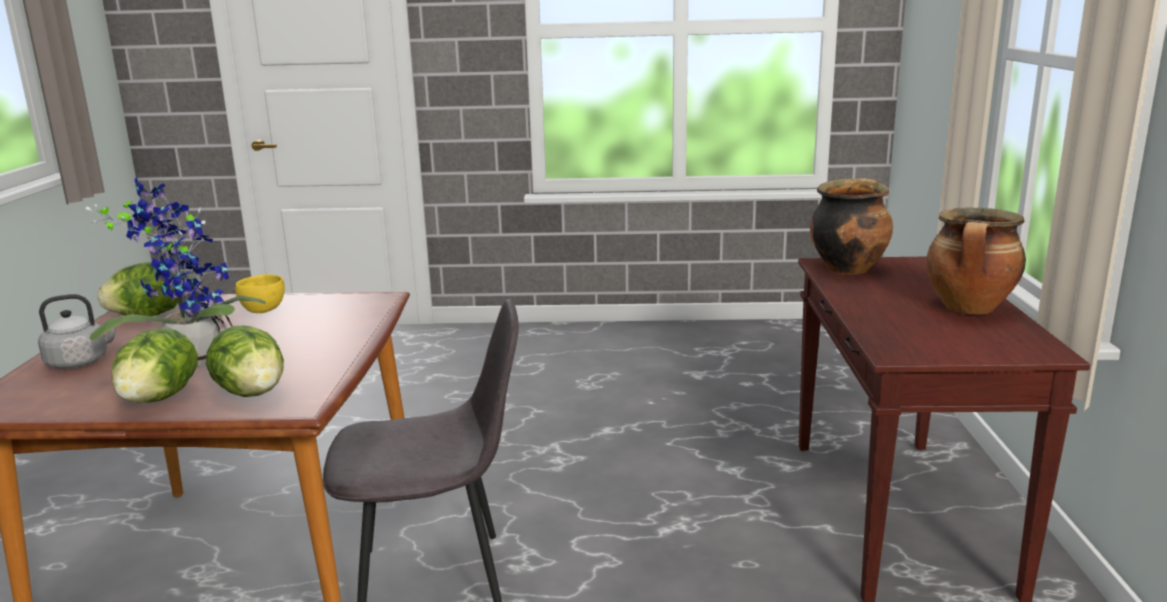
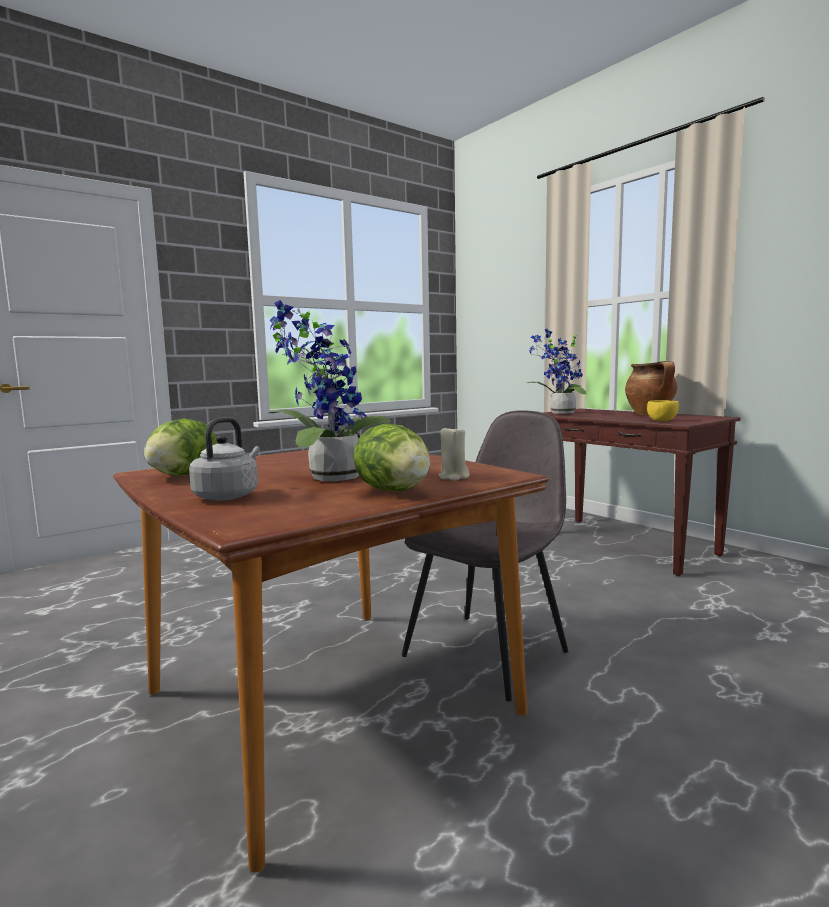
camera: 40 degrees left, 10 degrees down
lettuce [206,326,284,397] -> beige candle [439,425,470,481]
yellow bowl [235,274,285,313] -> yellow bowl moved to [647,400,679,421]
cooking pot [810,178,893,275] -> potted plant [527,329,586,414]

